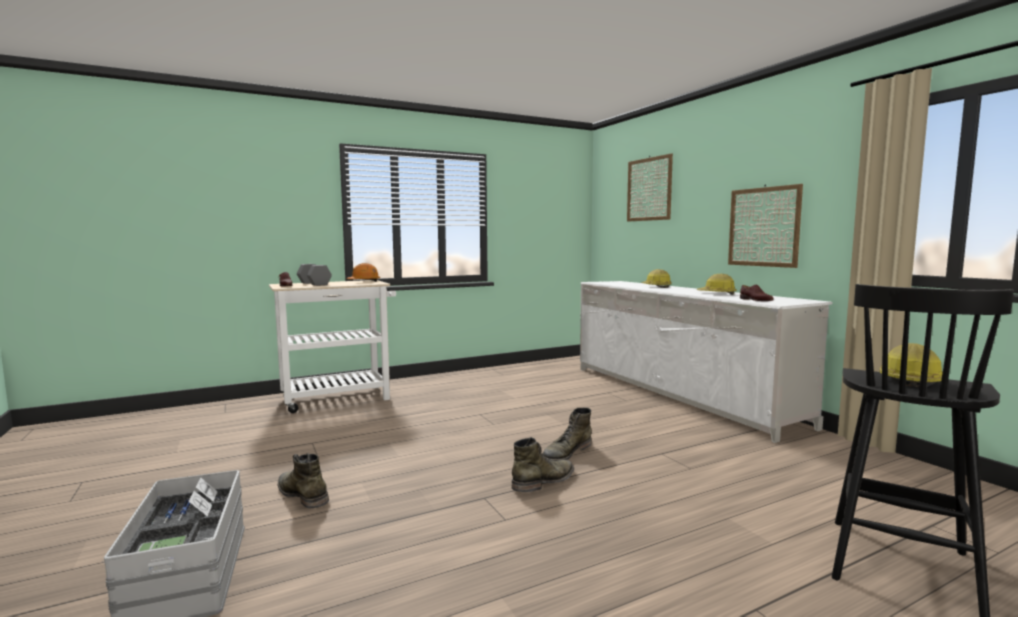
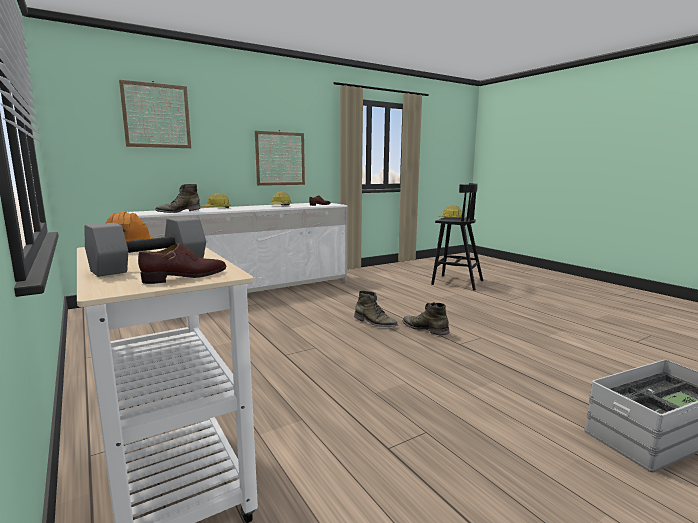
camera: 95 degrees left, 5 degrees up
green boot [278,453,329,508] -> green boot moved to [155,184,200,213]

